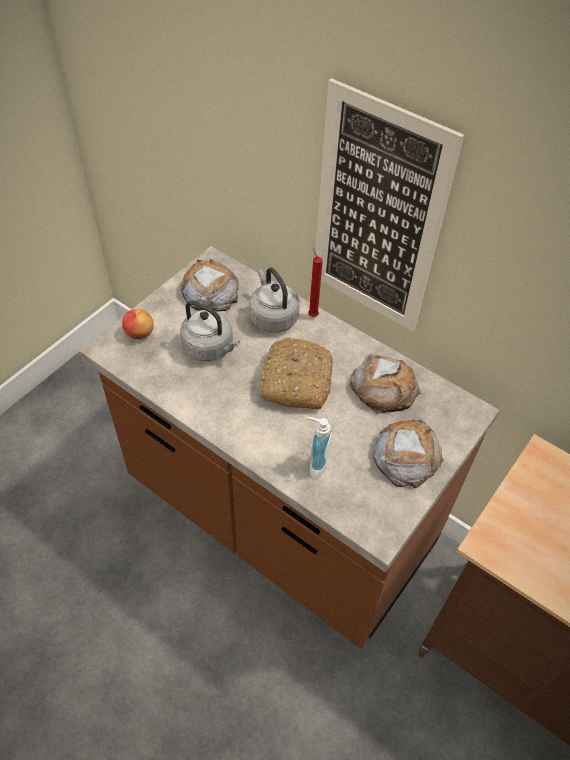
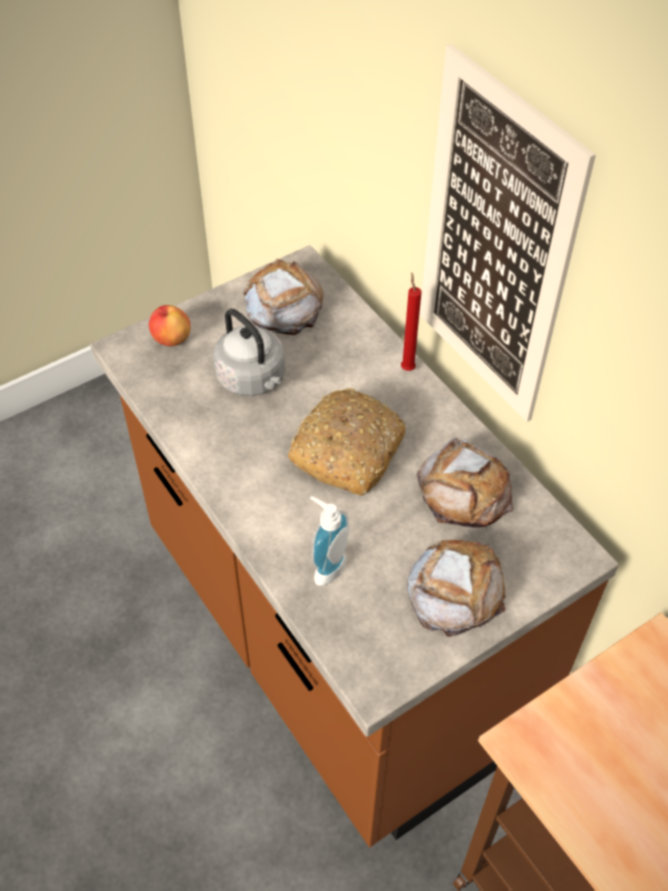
camera: 20 degrees right, 0 degrees up
grey kettle [250,267,299,333] -> none

